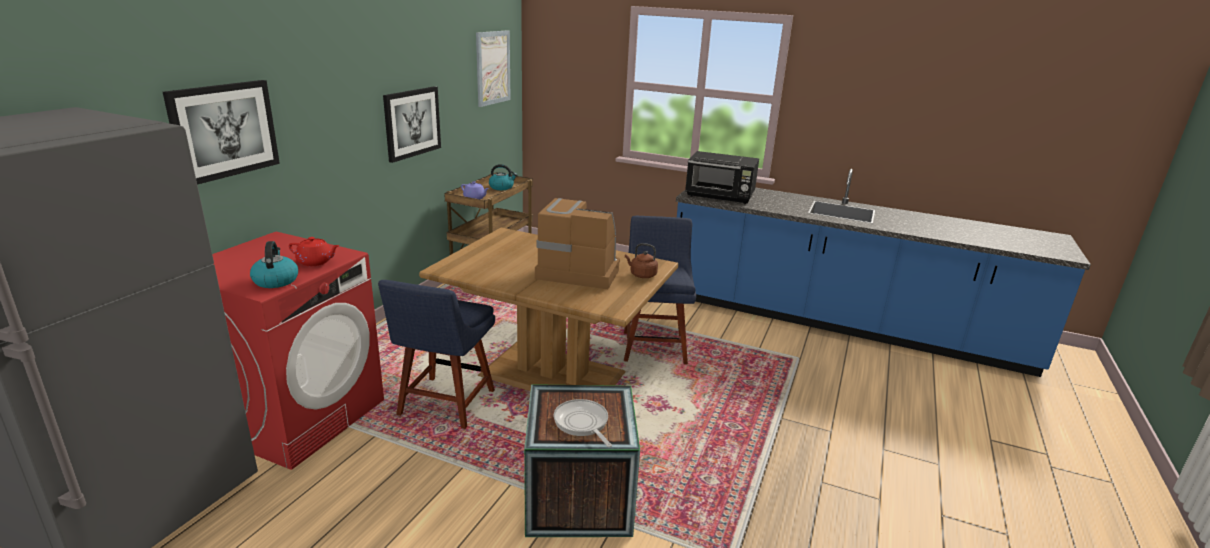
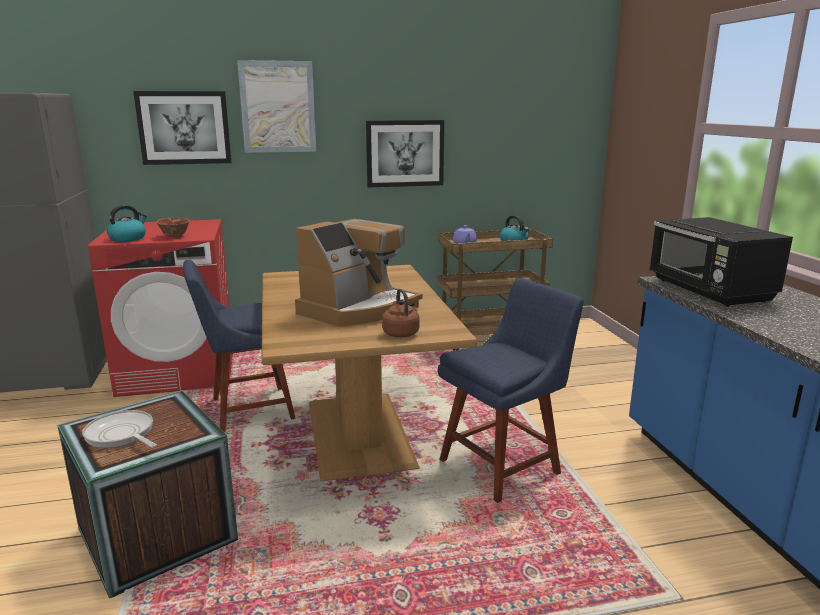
camera: 55 degrees right, 5 degrees down
red teapot [289,237,340,266] -> bowl [156,217,190,238]
picture [476,30,511,107] -> picture moved to [237,60,316,153]
coffee machine [535,198,620,289] -> coffee machine turned 60 degrees clockwise [295,219,422,327]
frying pan [554,399,612,447] -> frying pan turned 75 degrees counterclockwise [82,410,157,448]

